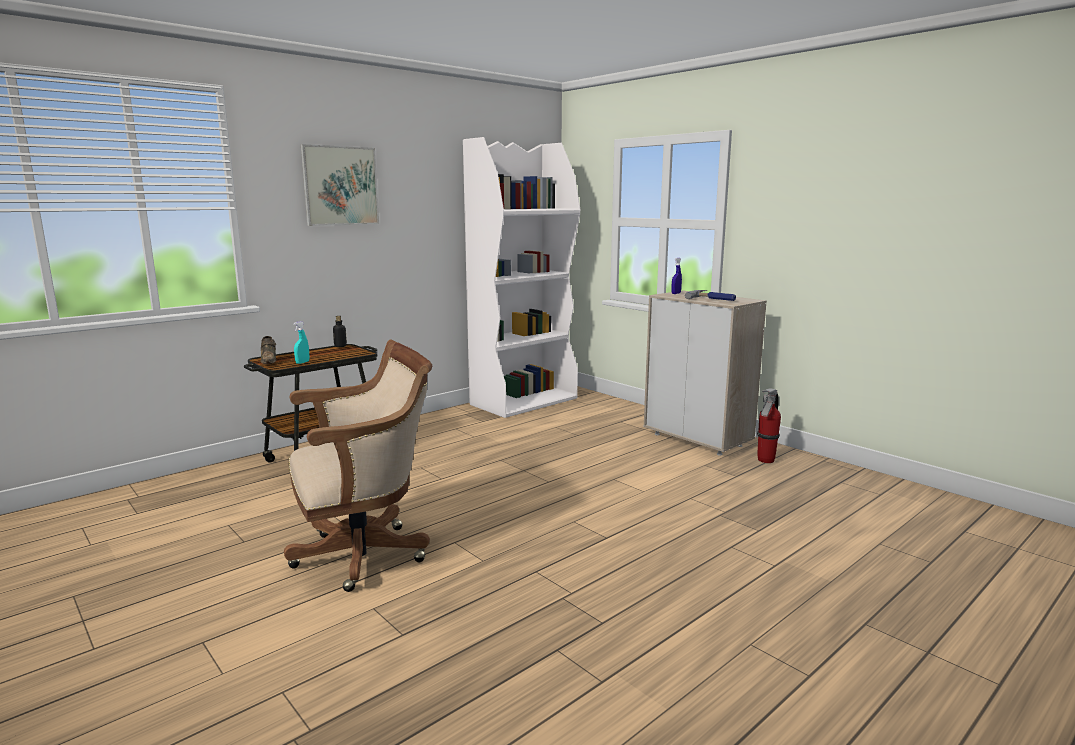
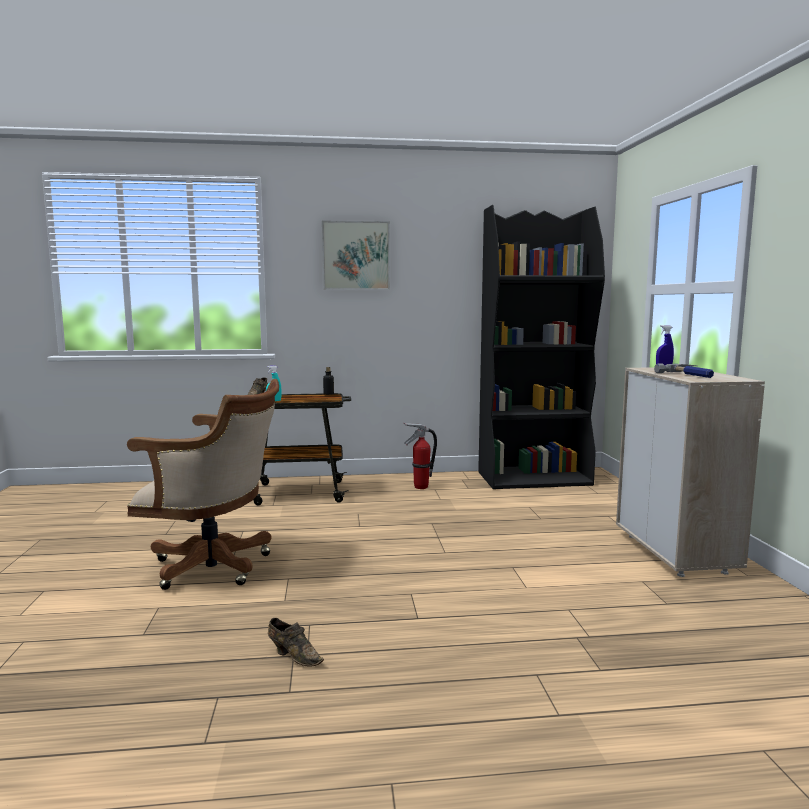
camera: 35 degrees right, 5 degrees down
white bookcase [463,137,580,418] -> black bookcase [478,205,605,489]
fire extinguisher [757,388,781,463] -> fire extinguisher moved to [404,423,437,489]
none -> brown shoe [268,618,324,666]

